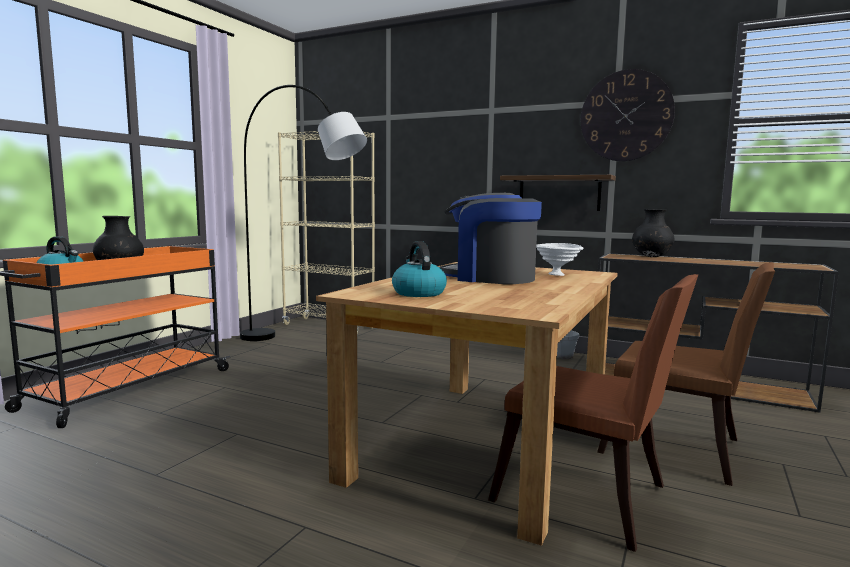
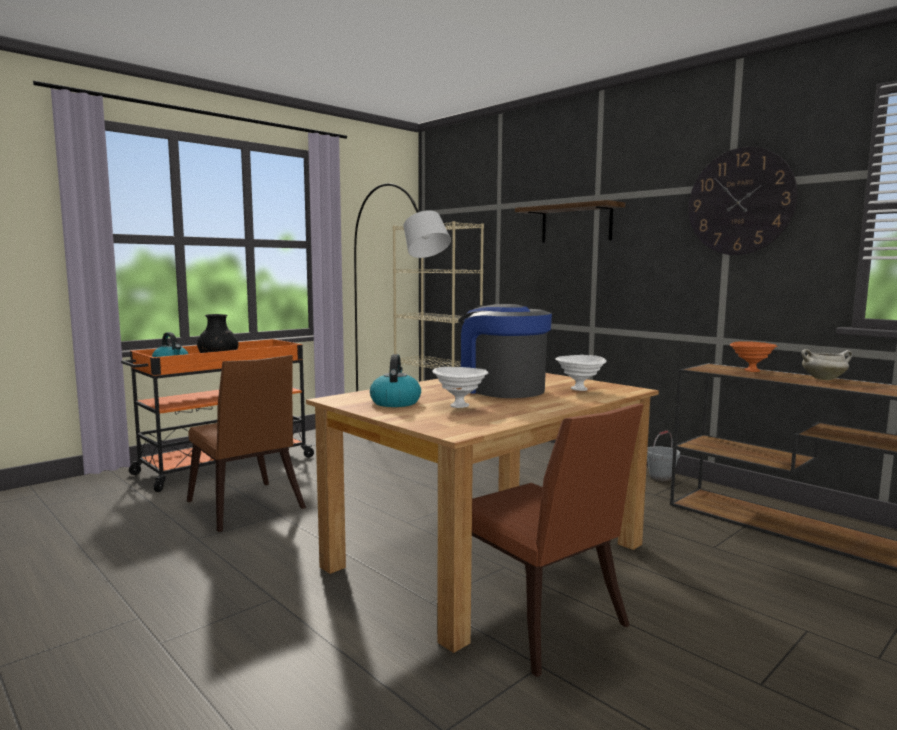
camera: 20 degrees right, 0 degrees up
shelf [500,175,616,211] -> shelf moved to [515,200,625,242]
brown chair [597,262,775,486] -> brown chair moved to [187,355,306,532]
black vase [632,209,675,257] -> orange bowl [730,341,777,372]
none -> white bowl [432,367,489,408]
none -> white cooking pot [801,349,852,380]

